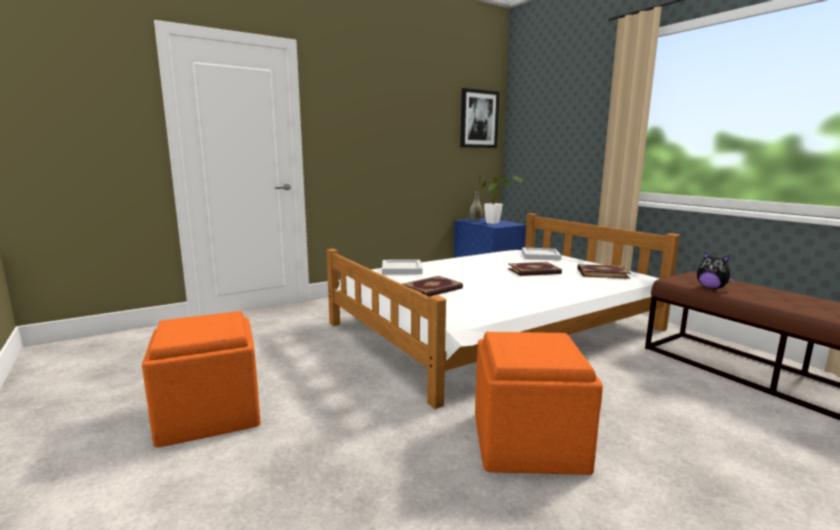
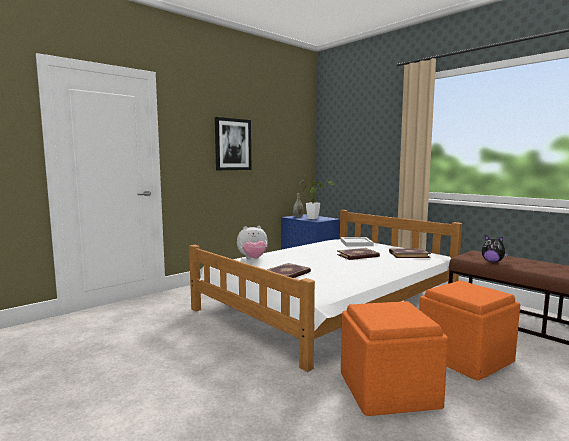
camera: 10 degrees left, 5 degrees down
orange ottoman [142,311,261,447] -> orange ottoman moved to [419,280,520,380]
white tray [382,260,422,275] -> plush toy [237,226,268,259]
picture [460,88,499,148] -> picture moved to [215,117,251,170]

